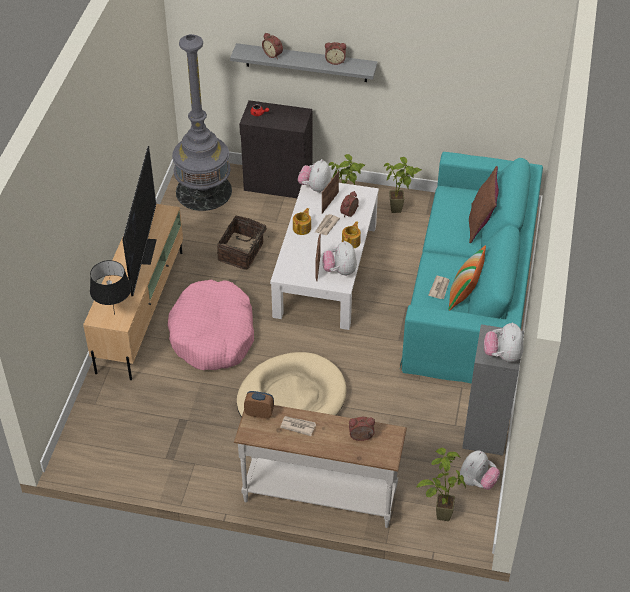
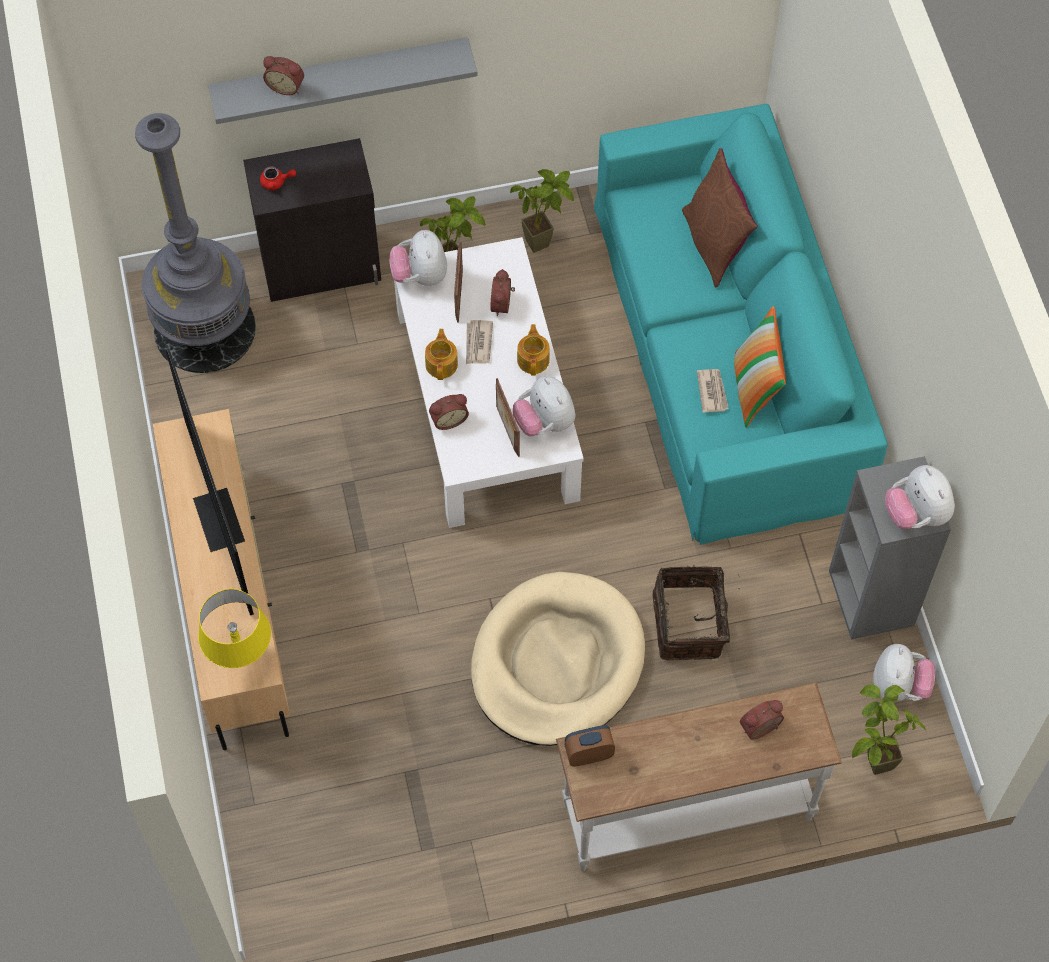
camera: 25 degrees left, 15 degrees up
black table lamp [90,260,131,315] -> yellow table lamp [198,589,271,668]
pink dog bed [167,280,254,370] -> none
basket [217,215,273,270] -> basket moved to [653,566,739,660]
newspaper [280,416,316,436] -> none
alarm clock [325,42,346,65] -> alarm clock moved to [429,394,469,430]

